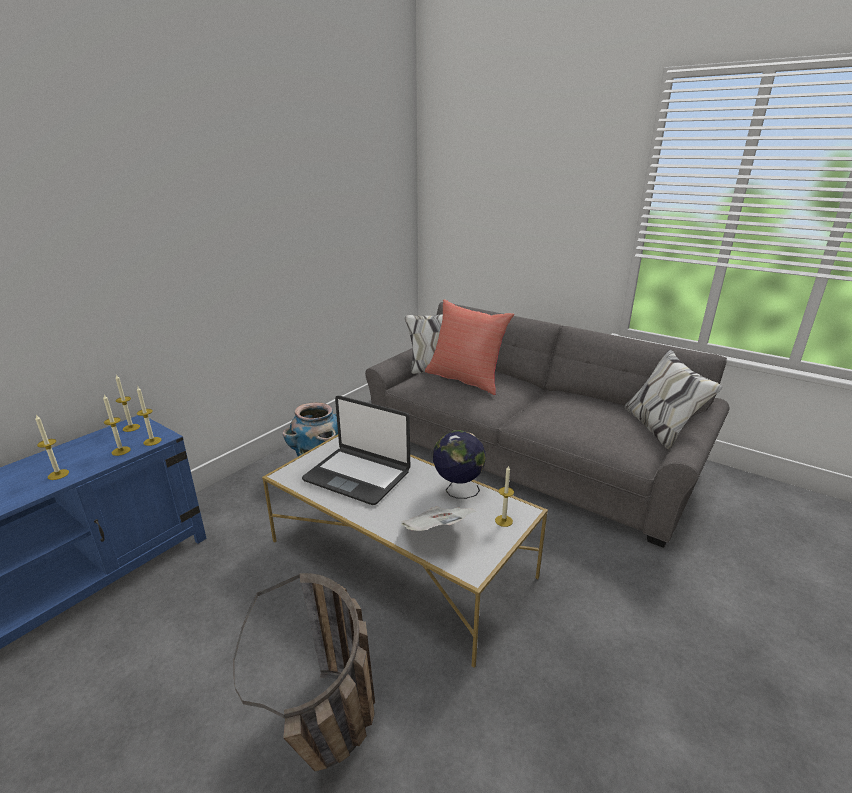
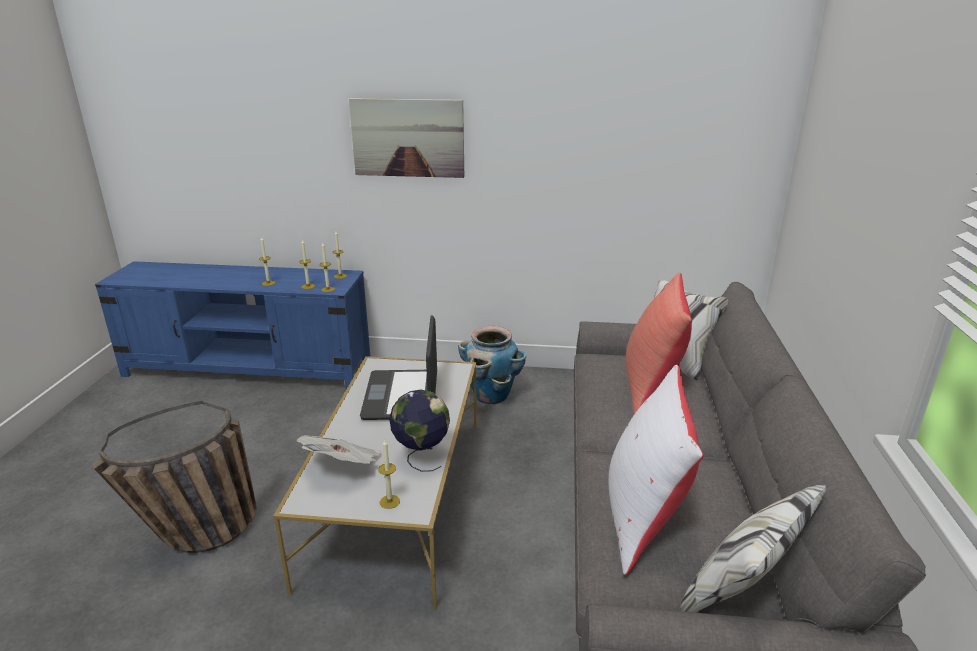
camera: 60 degrees right, 0 degrees up
none -> picture [349,98,464,178]
none -> white pillow [609,365,704,575]

